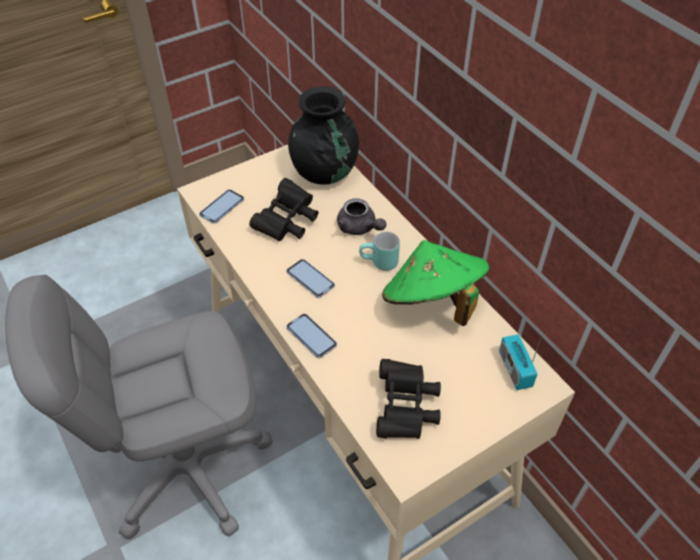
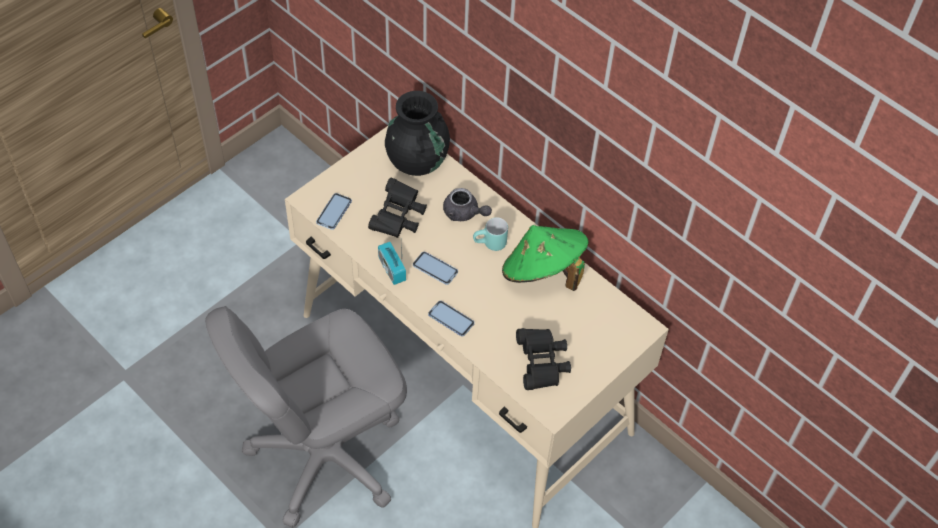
camera: 15 degrees left, 5 degrees up
radio [499,333,543,390] -> radio moved to [378,238,406,285]

